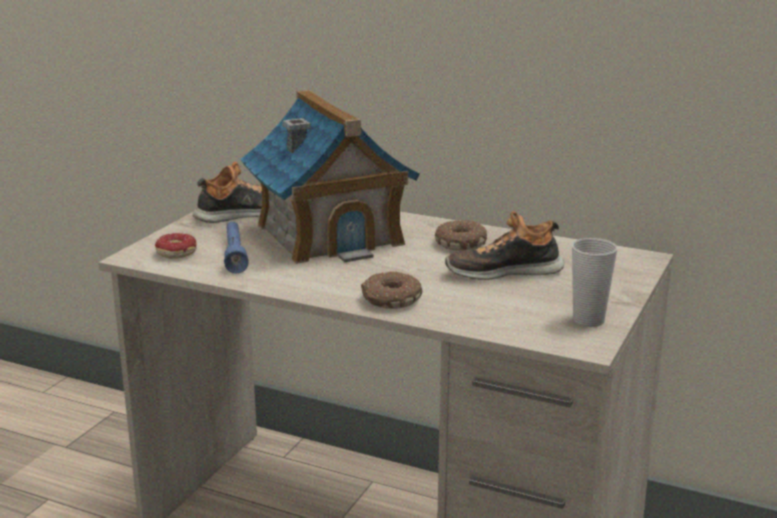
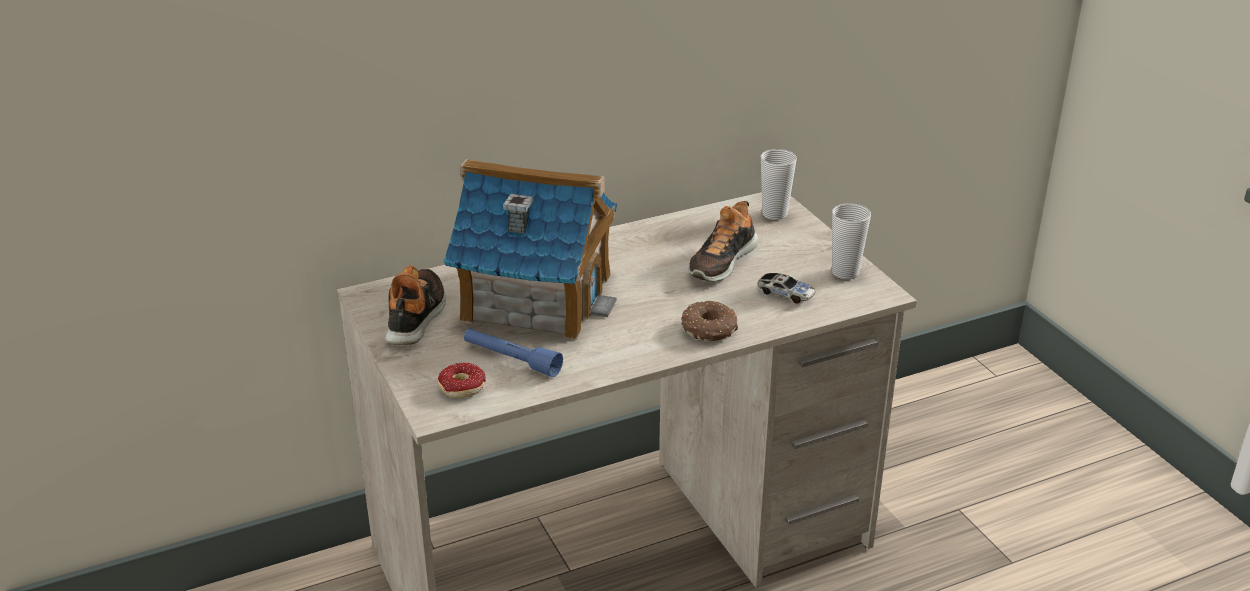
camera: 50 degrees left, 10 degrees up
donut [435,220,487,251] -> none
none -> toy car [758,273,816,304]
none -> cup [761,149,797,220]

